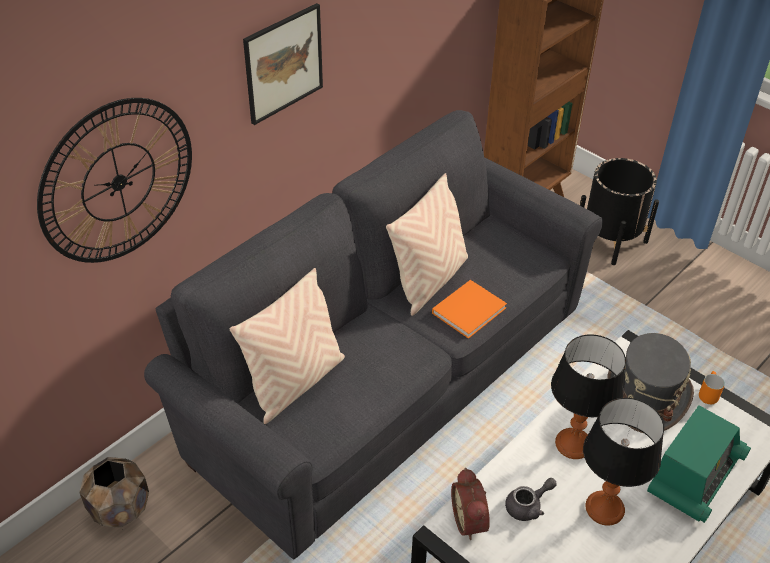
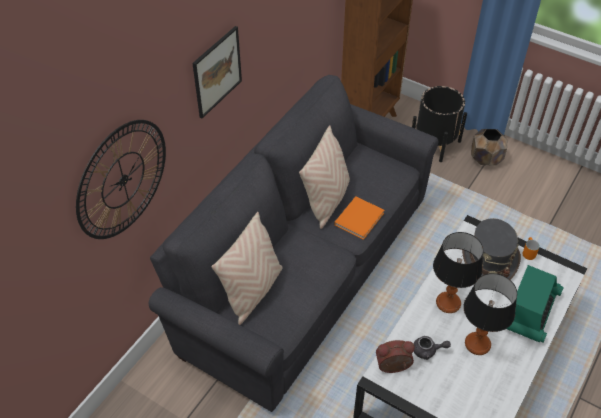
camera: 10 degrees left, 5 degrees up
brown planter [79,457,149,528] -> brown planter moved to [471,129,507,165]
alarm clock [451,468,490,540] -> alarm clock turned 105 degrees clockwise [376,340,415,373]
grey teapot [505,478,557,521] -> grey teapot turned 45 degrees clockwise [414,336,451,360]

